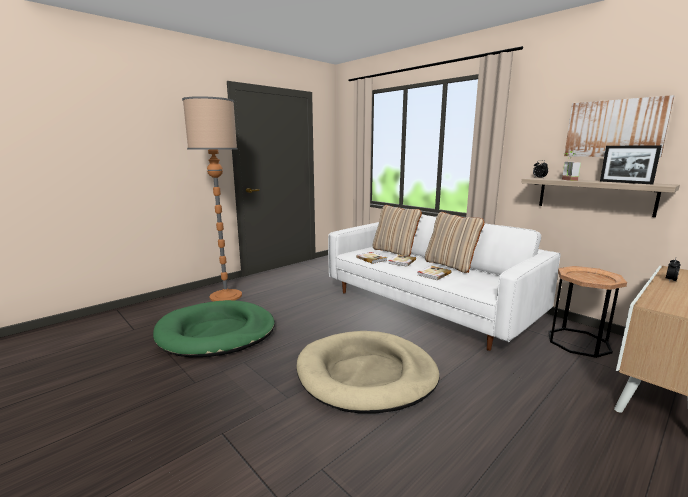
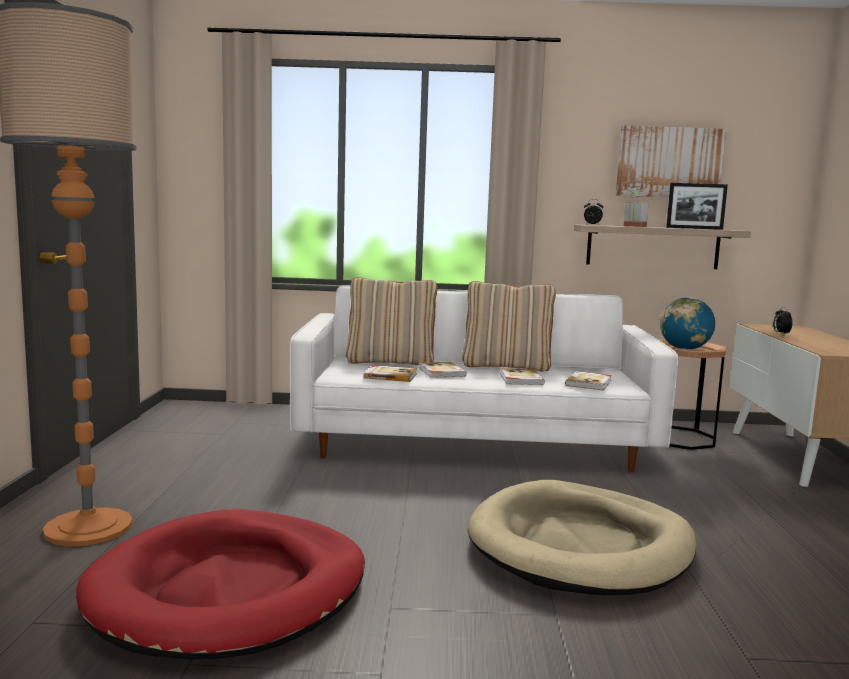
camera: 45 degrees left, 5 degrees down
green dog bed [153,300,275,357] -> red dog bed [76,509,365,660]
none -> book [565,371,612,390]
none -> globe [660,297,715,350]

